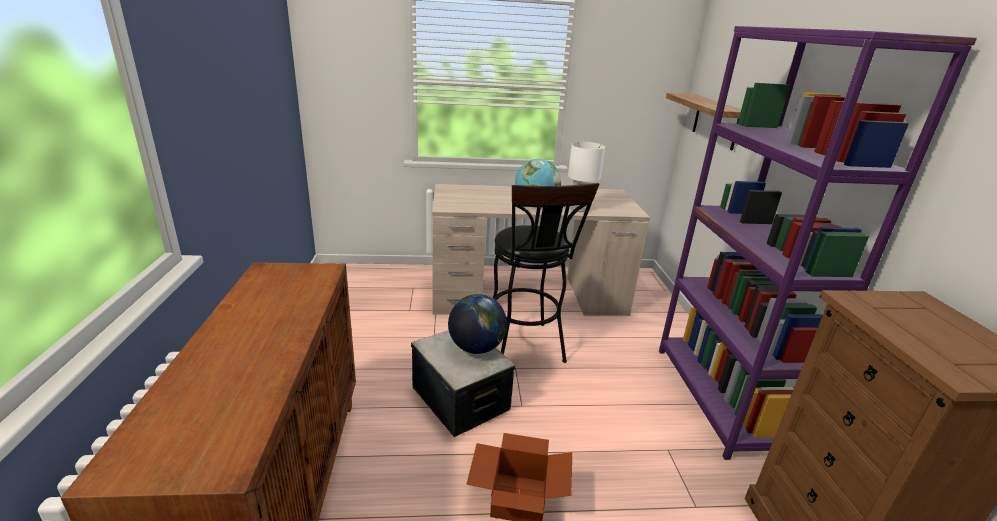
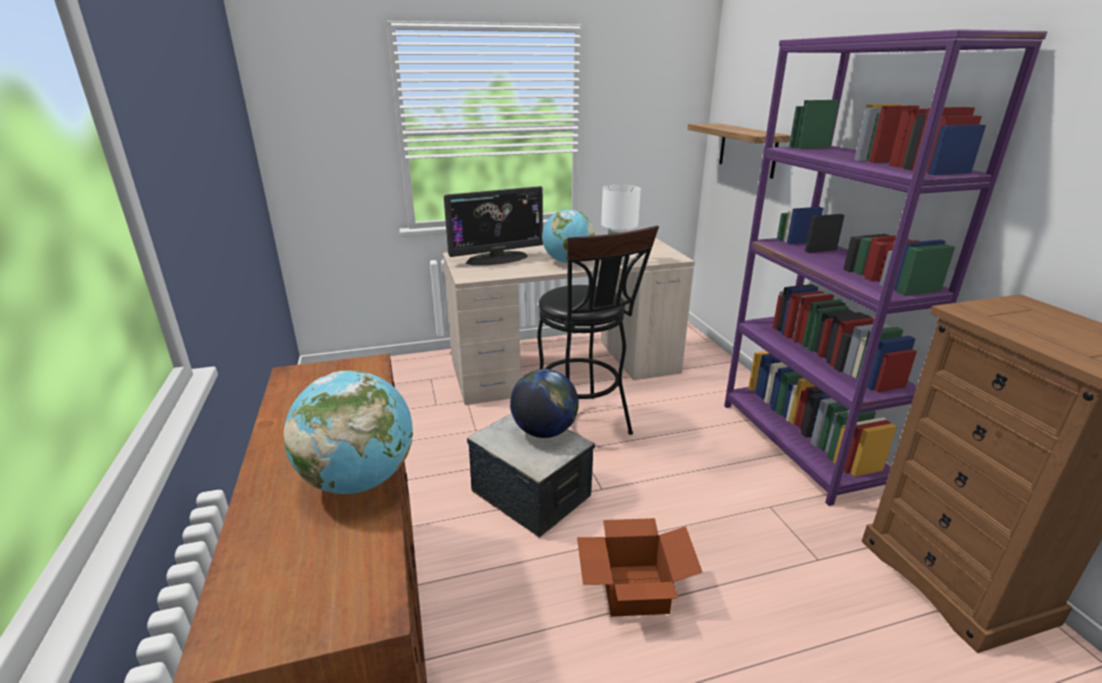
camera: 10 degrees left, 0 degrees up
none -> globe [283,370,413,494]
none -> monitor [444,186,543,266]

